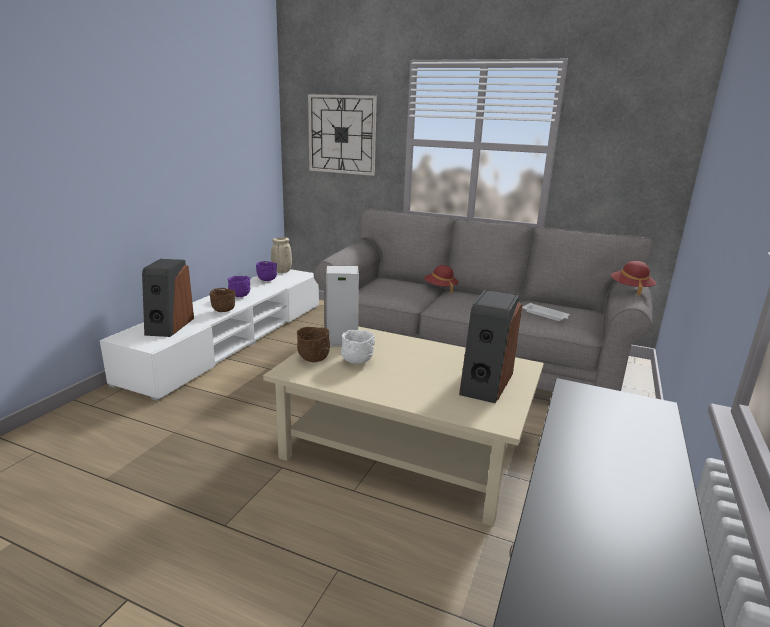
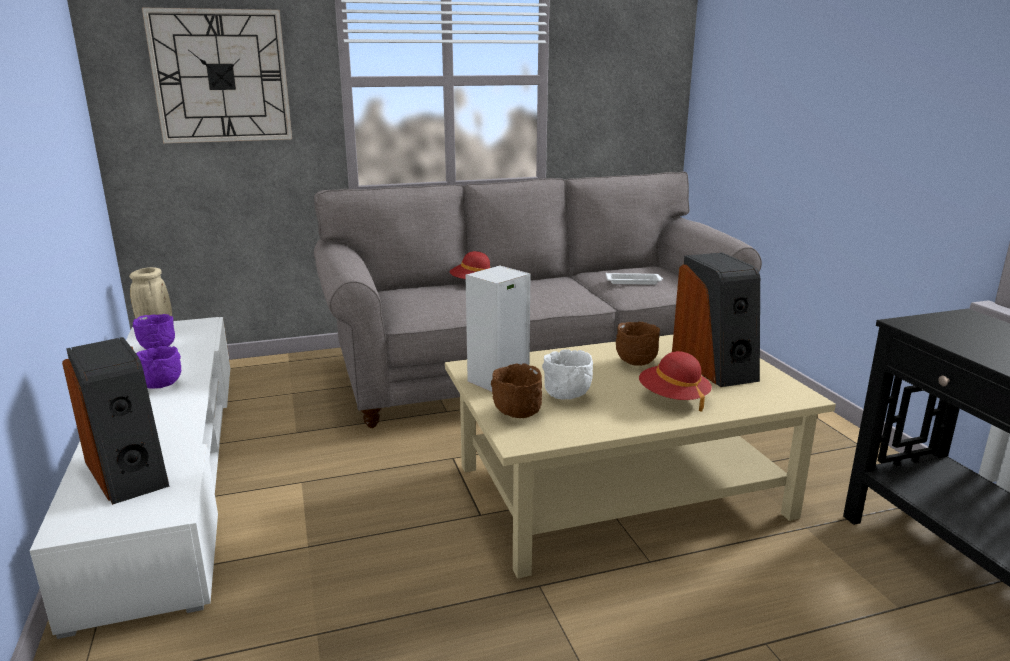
camera: 40 degrees left, 0 degrees up
brown bowl [210,288,236,312] -> brown bowl moved to [616,322,660,366]
red hat [611,261,656,296] -> red hat moved to [639,351,712,411]

